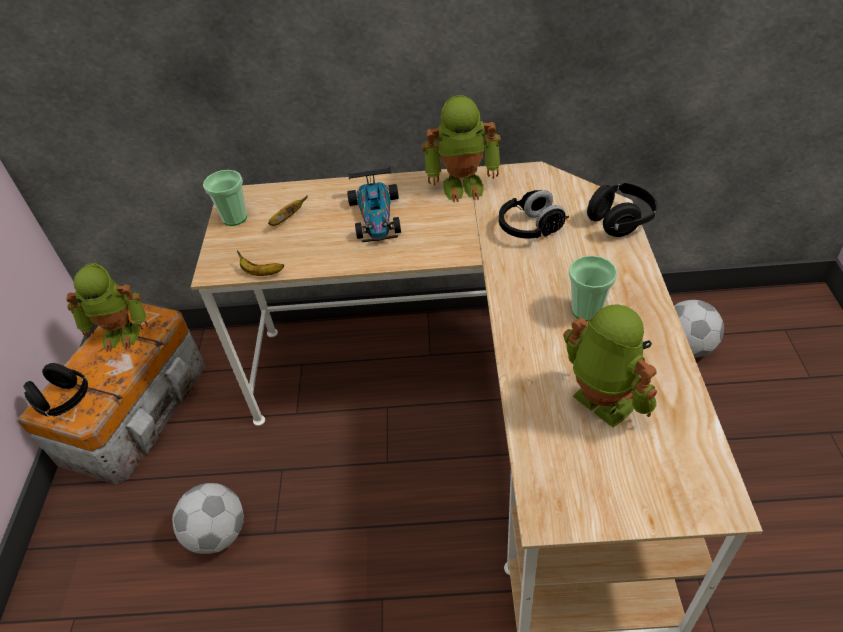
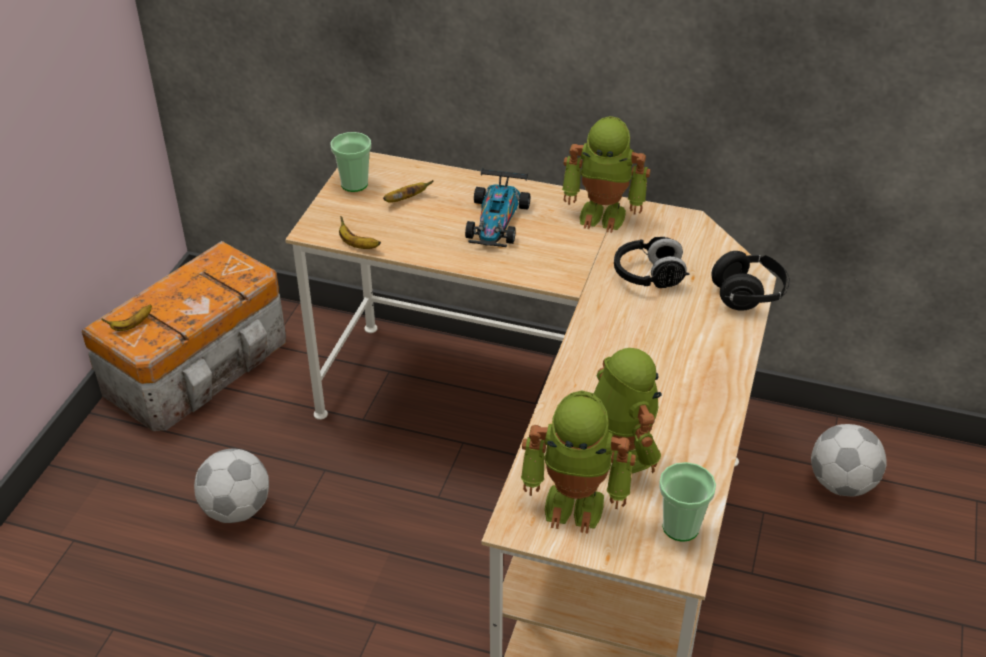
camera: 15 degrees right, 5 degrees down
black headphones [23,363,88,417] -> banana [102,305,152,331]
toy robot [66,263,148,352] -> toy robot moved to [521,390,636,534]
cup [569,255,617,322] -> cup moved to [659,462,716,542]

